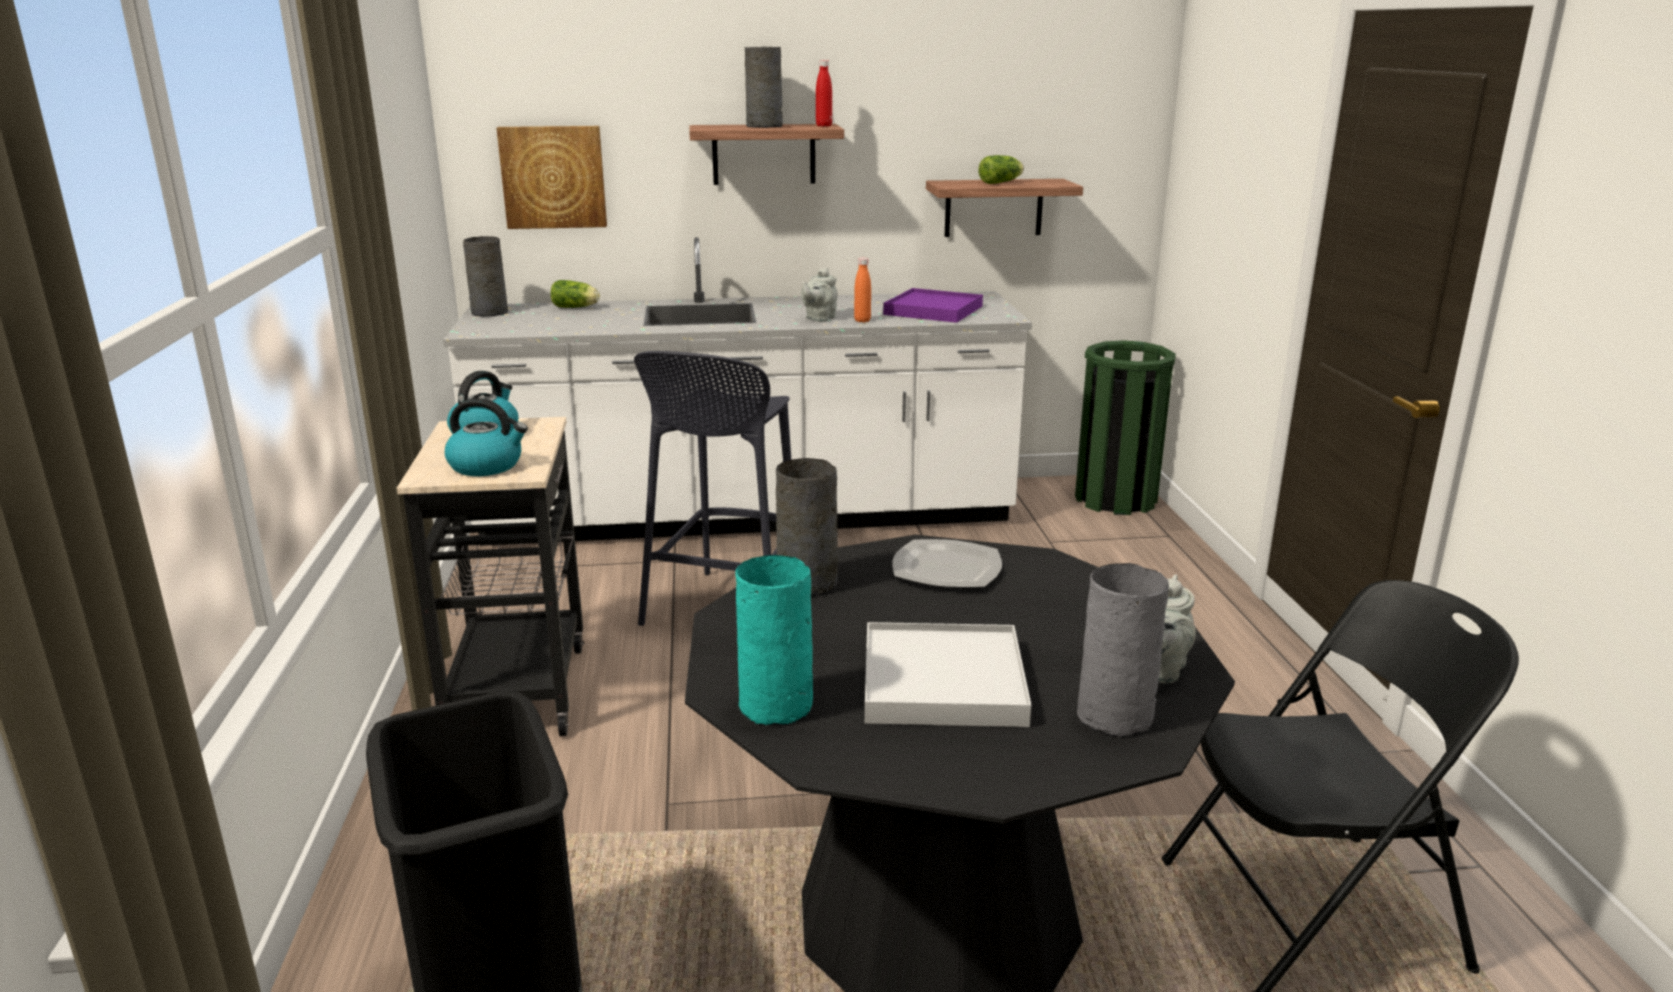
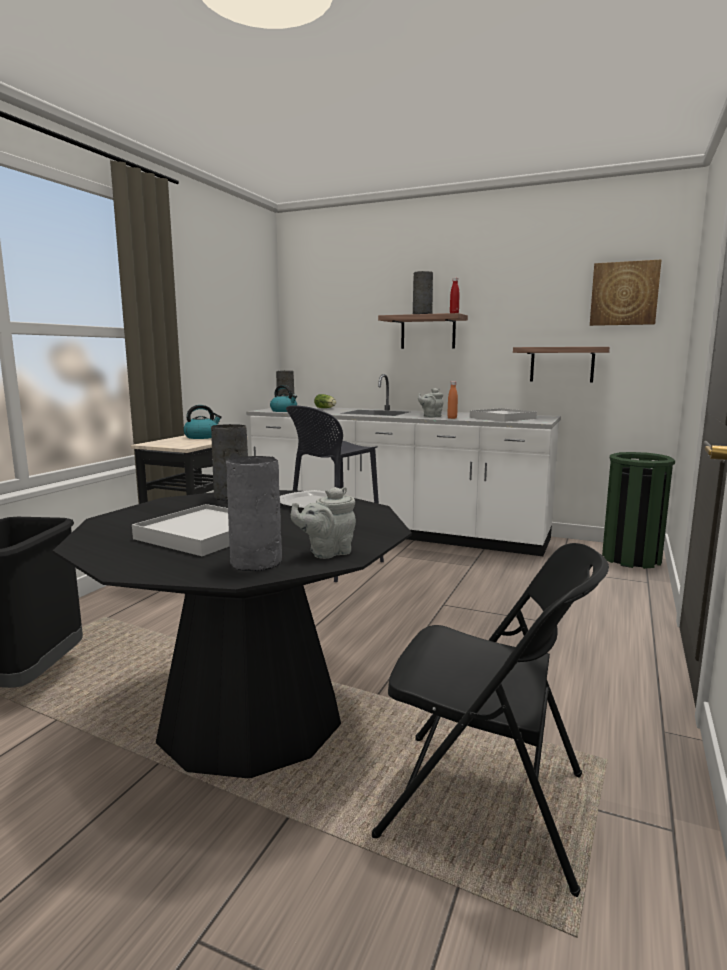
camera: 30 degrees right, 10 degrees down
kettle [445,398,528,476] -> kettle moved to [270,385,297,412]
picture [496,126,607,229] -> picture moved to [590,259,662,326]
turquoise vase [735,555,813,725] -> none
purple tray [883,288,983,323] -> white tray [470,408,537,422]
lettuce [978,155,1024,184] -> none

